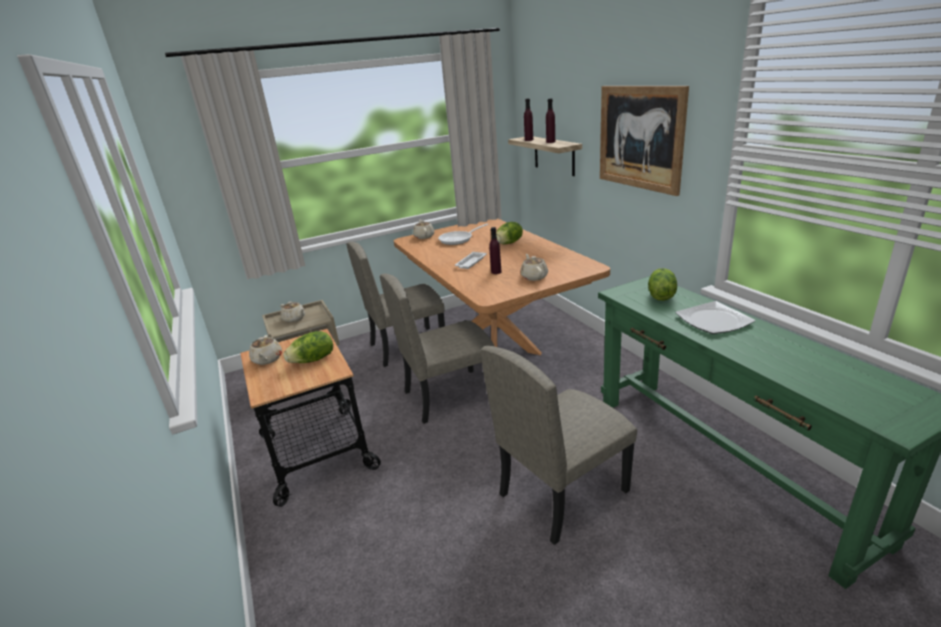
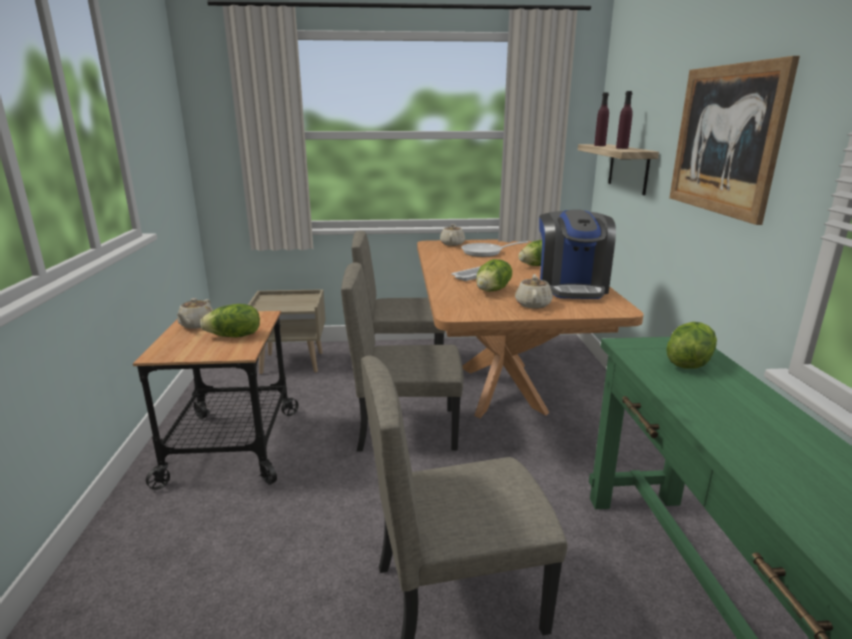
camera: 20 degrees right, 5 degrees down
beige teapot [280,301,305,323] -> none
purple bottle [489,227,502,274] -> lettuce [476,259,512,292]
plate [675,301,755,334] -> none
none -> coffee machine [539,209,616,299]

